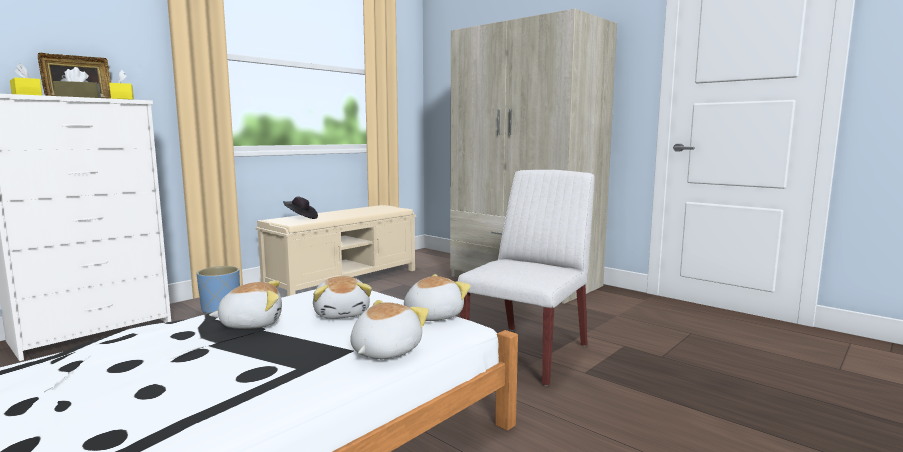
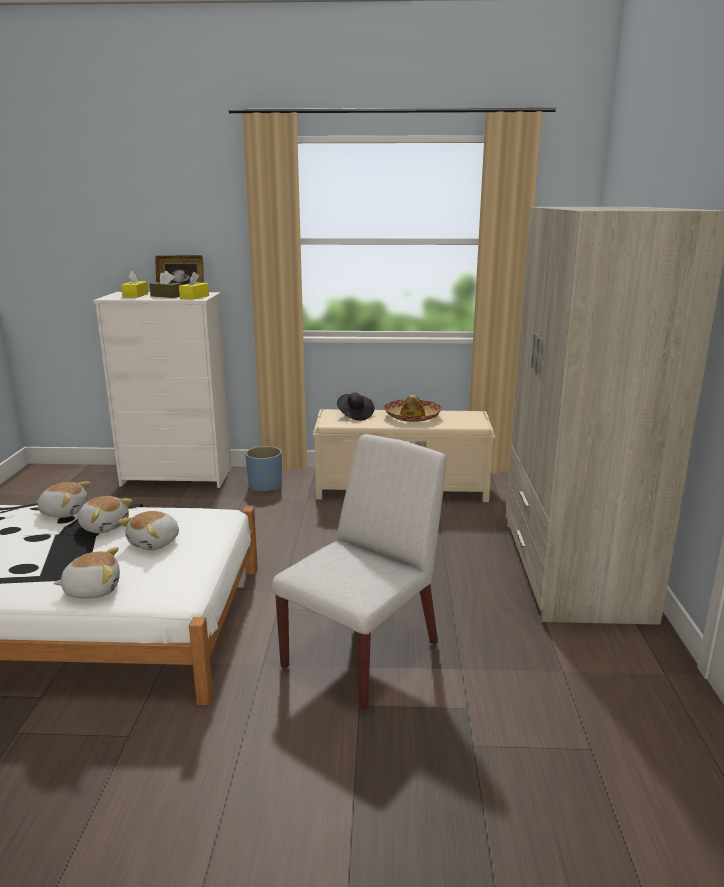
camera: 50 degrees right, 10 degrees up
plush toy [404,274,471,321] -> plush toy moved to [36,481,90,518]
white chair [458,170,595,386] -> white chair turned 45 degrees counterclockwise [272,434,447,711]
none -> hat [383,395,442,422]

